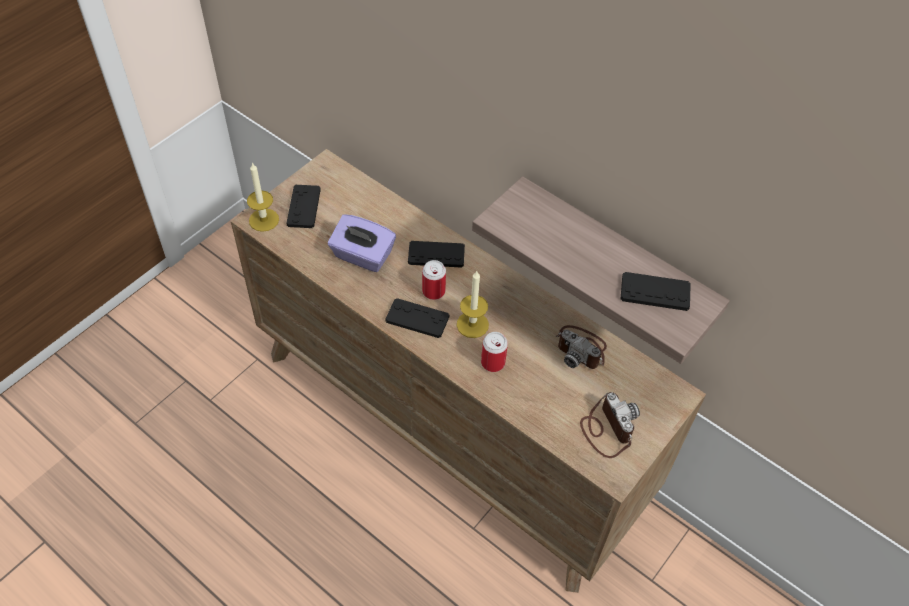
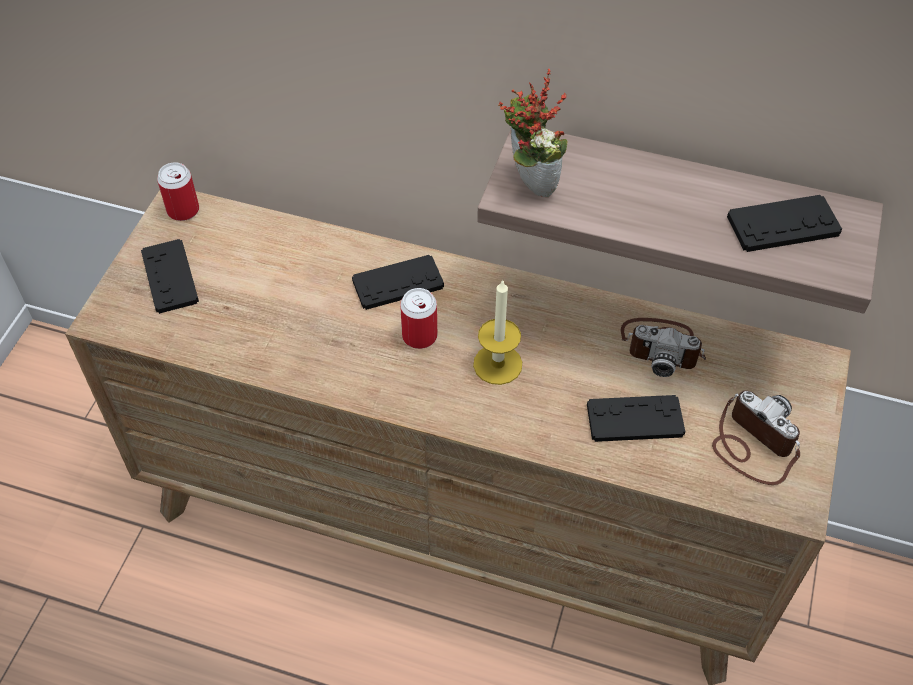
camera: 20 degrees left, 0 degrees up
candle [247,162,279,232] -> none
purple tissue box [328,214,396,272] -> none
black game controller [385,298,449,338] -> black game controller moved to [587,395,685,442]
can [481,332,508,372] -> can moved to [157,162,199,221]
none -> potted plant [498,69,568,197]

